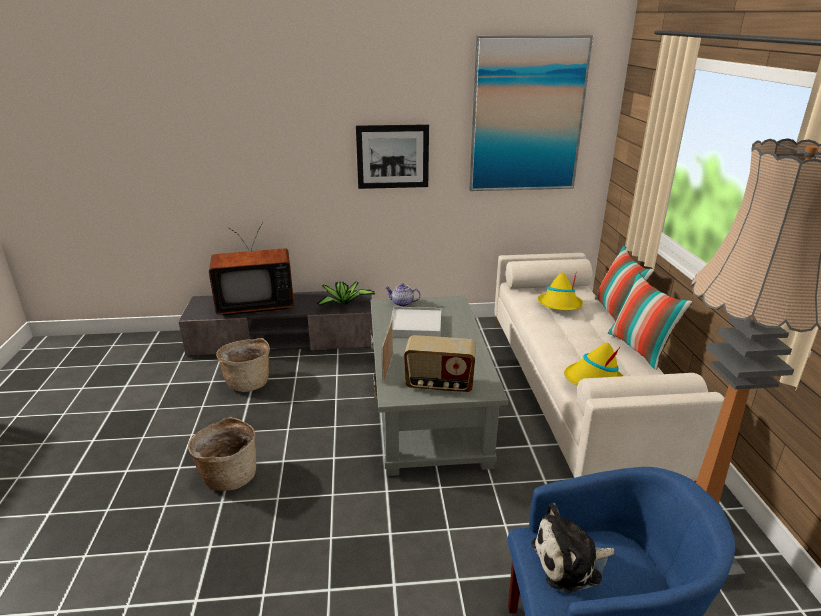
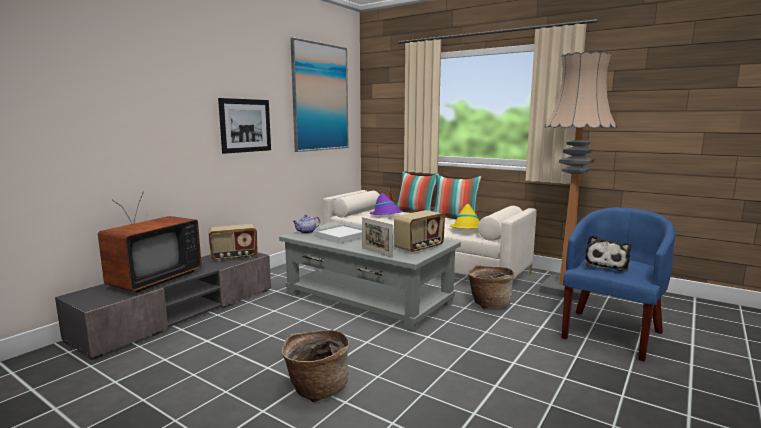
camera: 50 degrees left, 15 degrees down
basket [216,338,270,392] -> basket moved to [468,265,514,309]
potted plant [316,281,375,306] -> radio [208,224,258,261]
yellow hat [538,270,583,310] -> purple hat [370,189,403,215]

